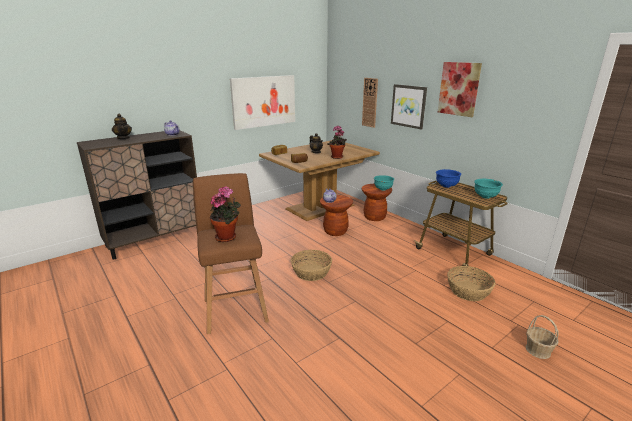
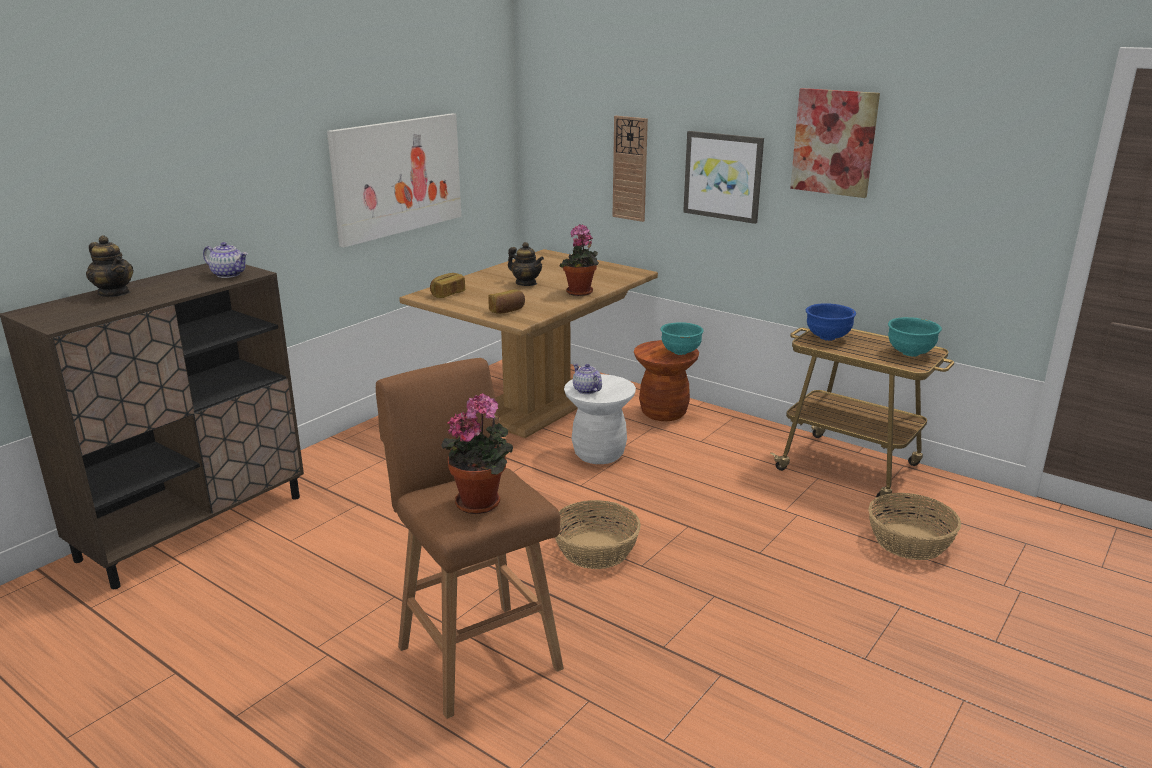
camera: 15 degrees left, 0 degrees up
brown stool [320,195,353,236] -> white stool [564,374,636,464]
basket [526,315,559,359] -> none

